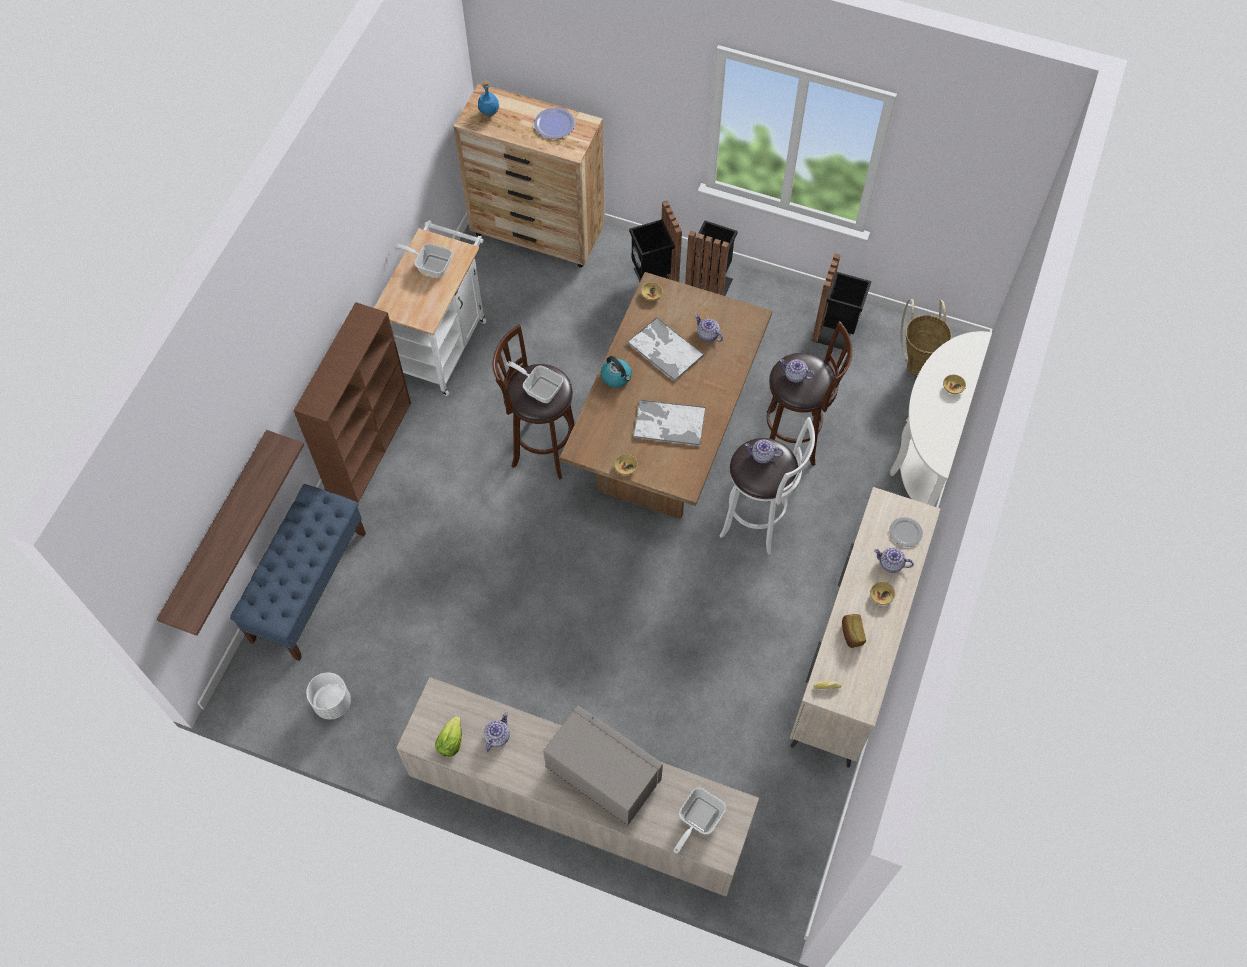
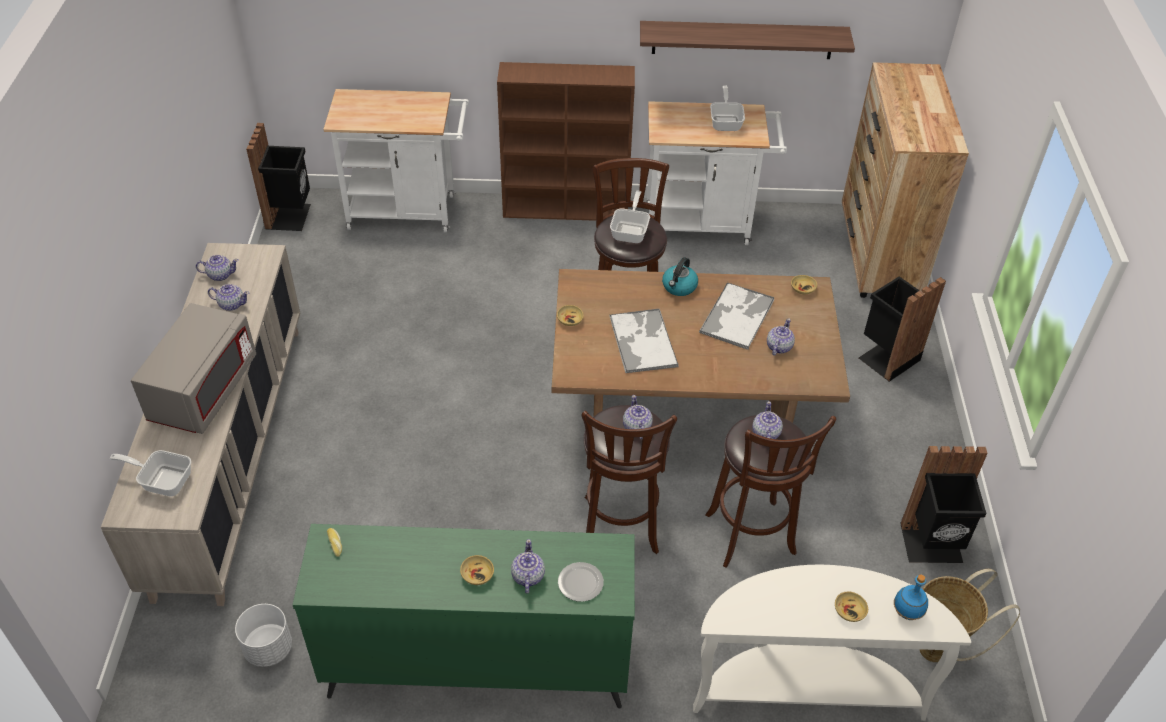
camera: 70 degrees right, 15 degrees down
shelf [157,430,304,636] -> shelf moved to [640,21,855,59]
blue bench [230,484,366,661] -> white cart [323,89,469,233]
white planter [306,672,351,719] -> white planter moved to [235,604,292,667]
lettuce [435,716,462,757] -> teapot [196,255,239,281]
blue bottle [478,81,499,117] -> blue bottle moved to [894,575,928,620]
plate [534,108,575,139] -> none
black trash can [685,221,738,296] -> black trash can moved to [246,123,311,231]
white stool [719,417,815,555] -> brown stool [582,405,677,554]
beige dresser [790,487,940,768] -> green dresser [292,524,635,708]
bread [842,614,866,648] -> none

